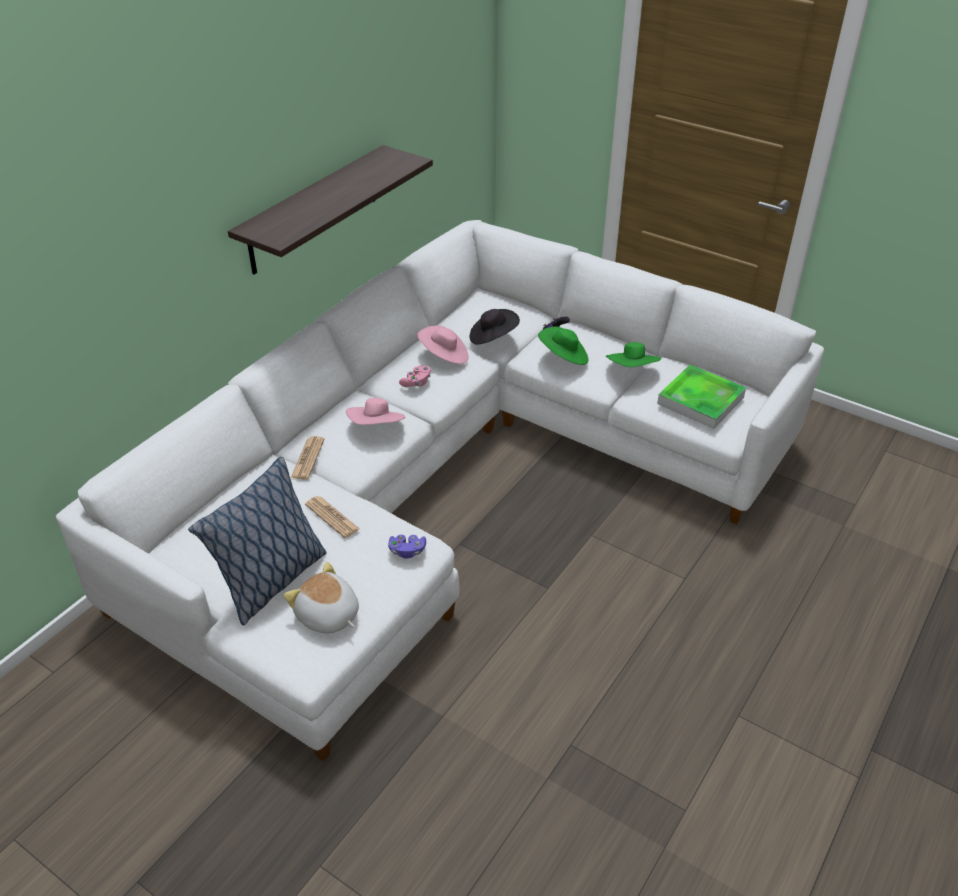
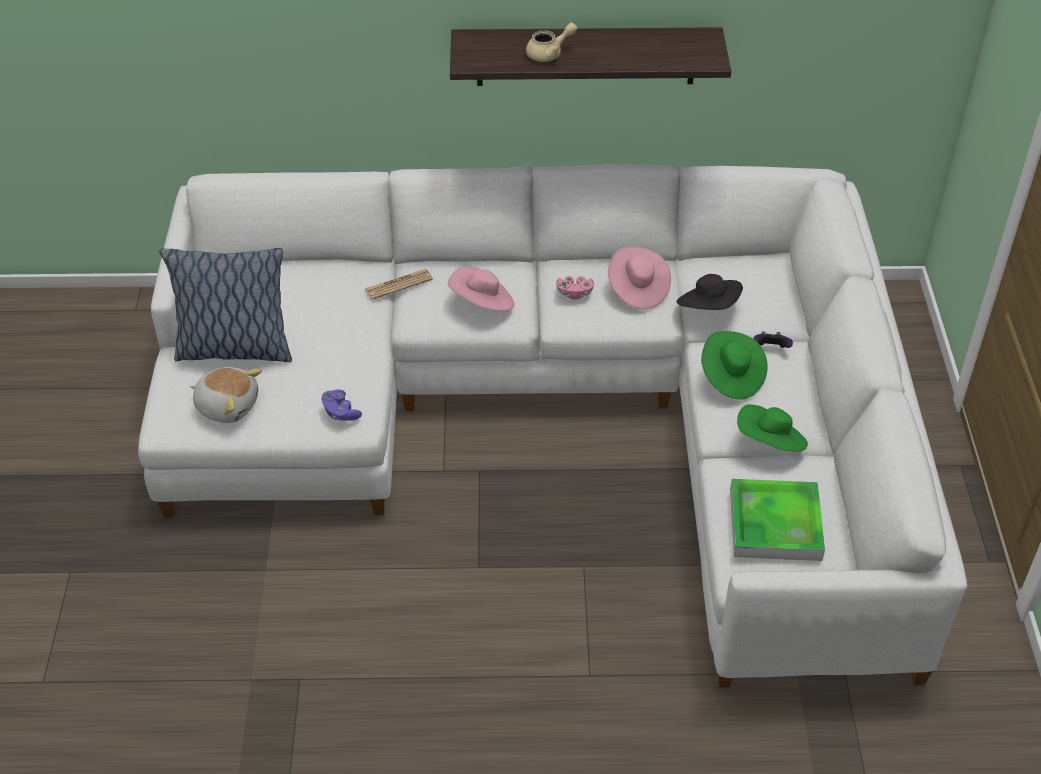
camera: 55 degrees right, 5 degrees up
plush toy [284,562,359,634] -> plush toy turned 105 degrees clockwise [190,367,262,423]
newspaper [305,496,359,538] -> none
none -> beige teapot [526,23,577,62]

